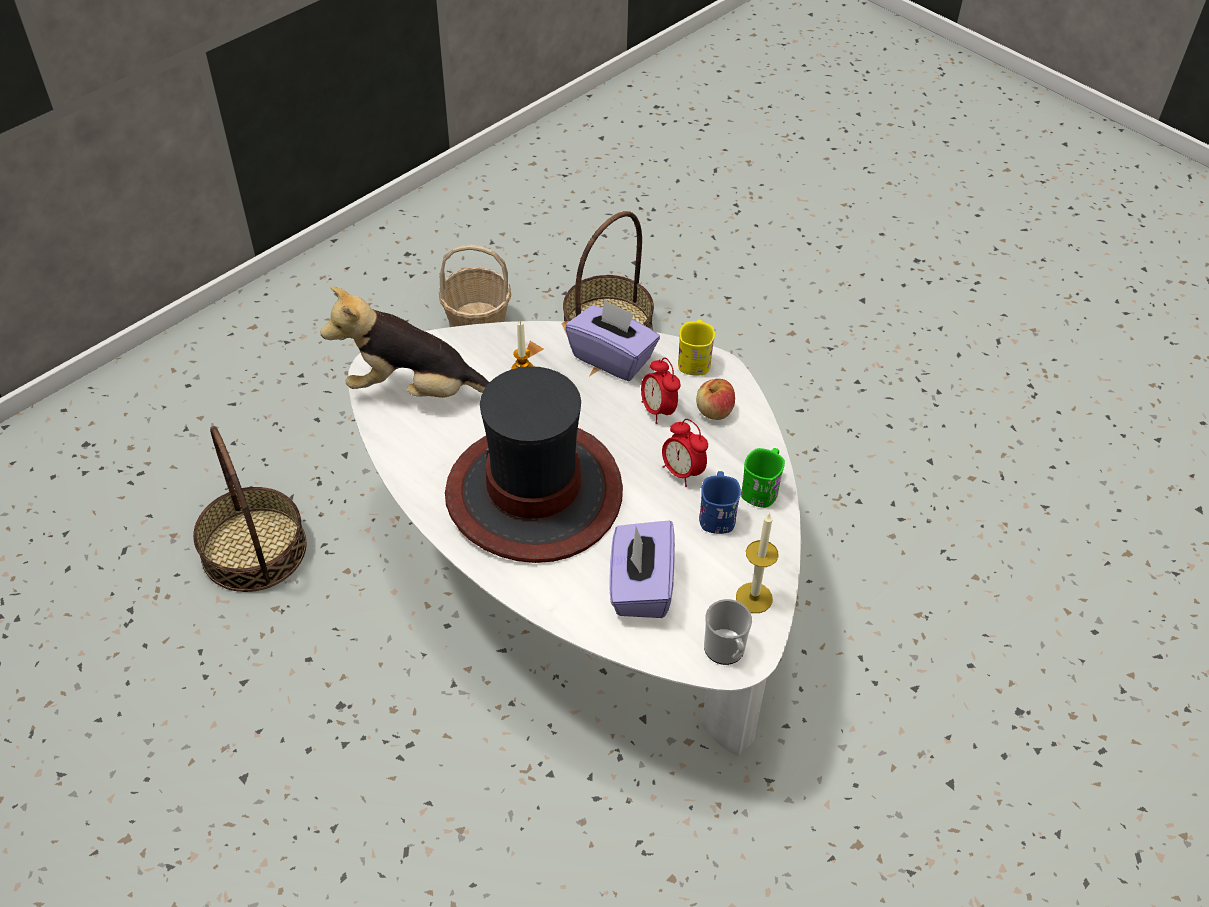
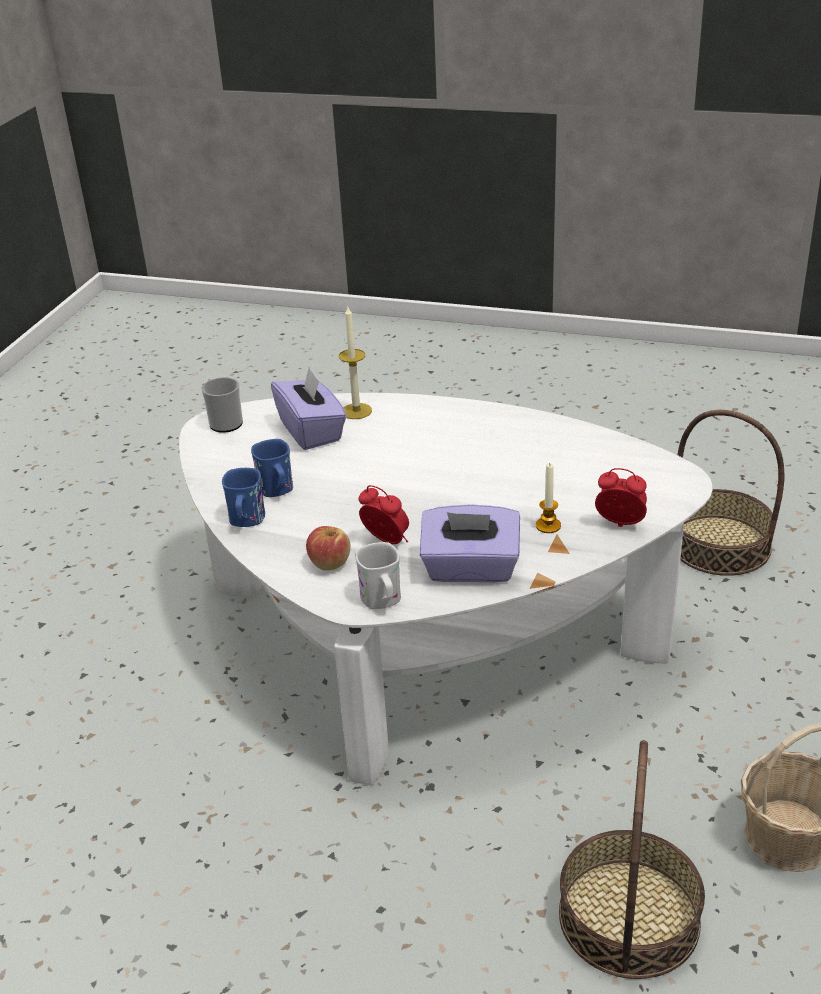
camera: 155 degrees right, 15 degrees down
plush toy [320,286,490,398] -> none
hat [445,366,623,563] -> none
alarm clock [662,419,708,487] -> alarm clock moved to [595,468,647,527]
yellow mug [678,320,715,376] -> white mug [355,542,401,609]
candle [736,512,779,613] -> candle moved to [339,307,372,419]
green mug [741,448,785,508] -> blue mug [222,468,265,527]

